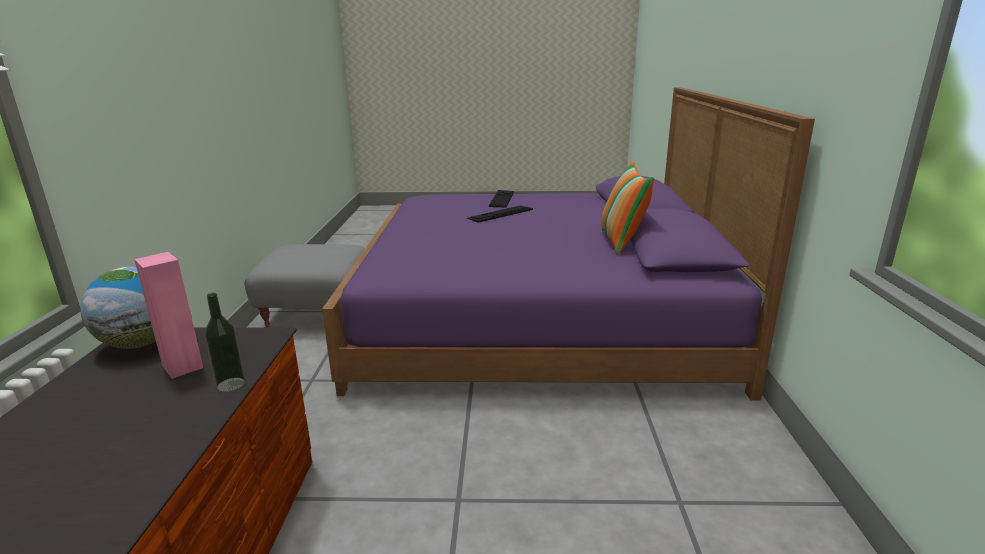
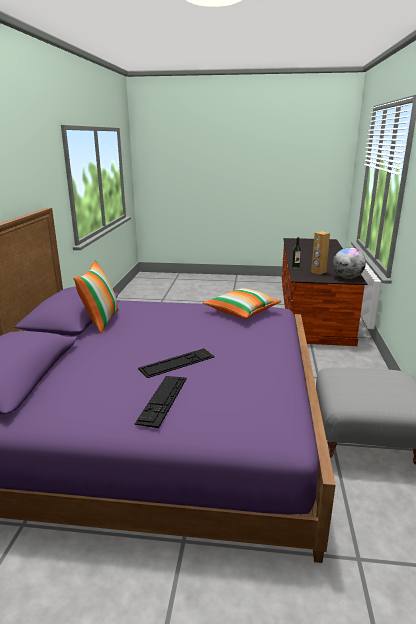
camera: 175 degrees left, 0 degrees up
pink speaker [134,252,203,379] -> brown speaker [311,231,330,274]
none -> pillow [203,288,281,319]

